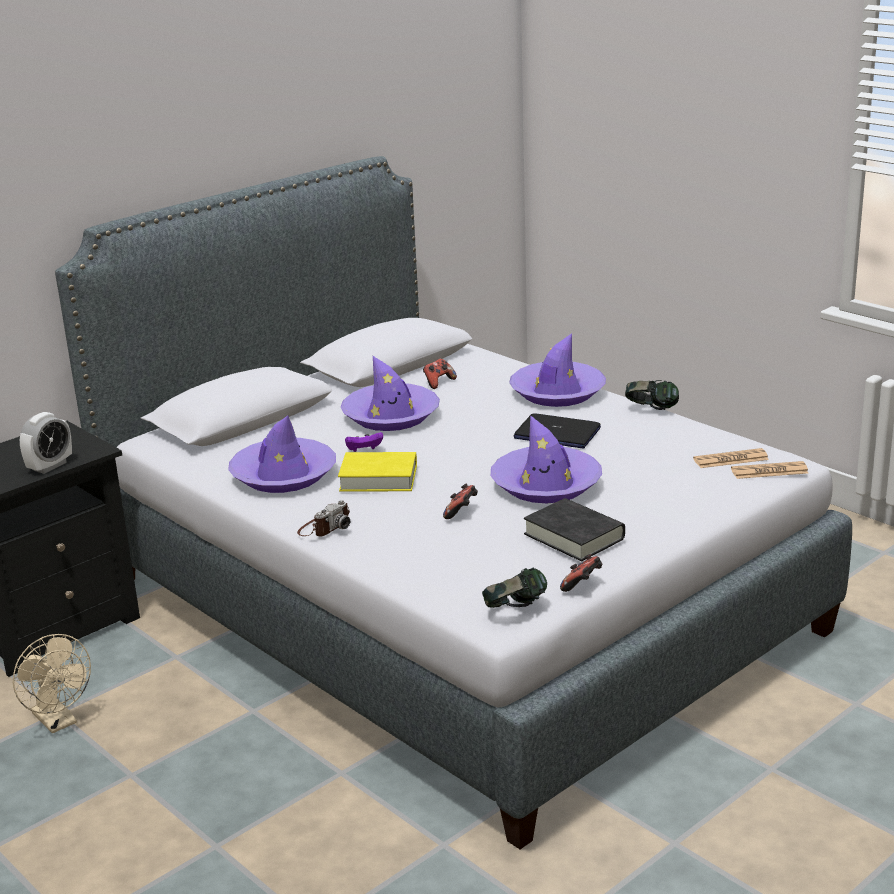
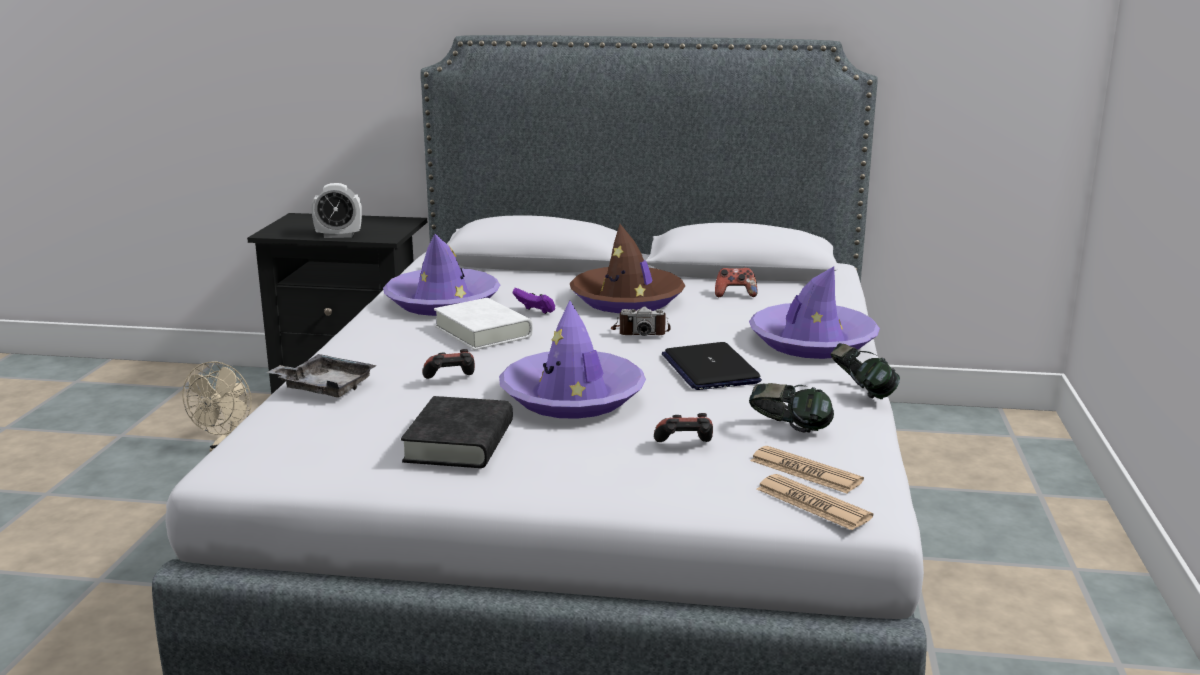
camera: 50 degrees right, 5 degrees down
camera [297,500,350,536] -> camera moved to [611,307,671,336]
yellow book [338,452,417,492] -> white book [434,298,533,350]
purple hat [341,356,440,431] -> brown hat [570,224,685,313]
headphones [482,568,547,608] -> headphones moved to [749,383,834,432]
game controller [560,554,603,592] -> game controller moved to [654,413,713,442]
none -> grey tray [266,354,377,397]

